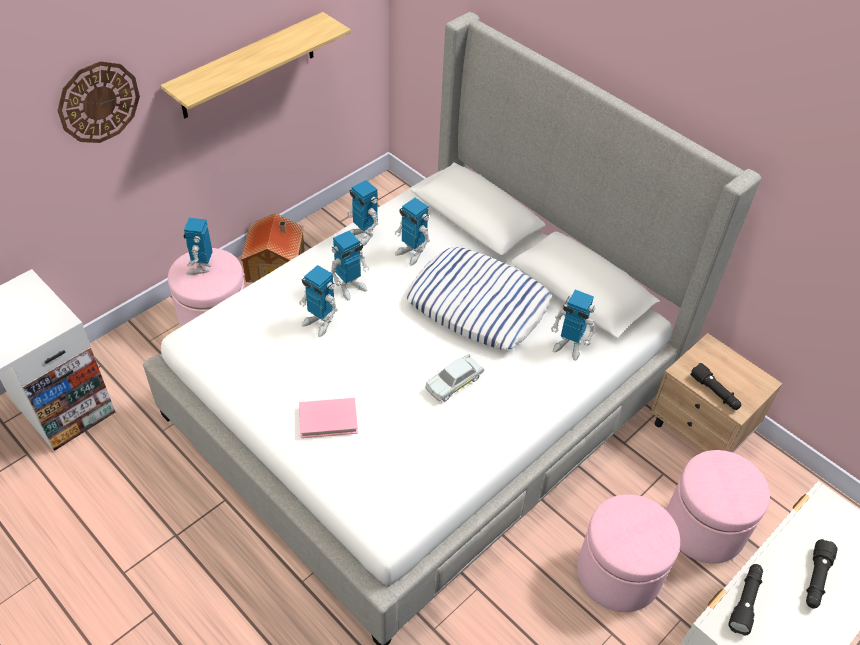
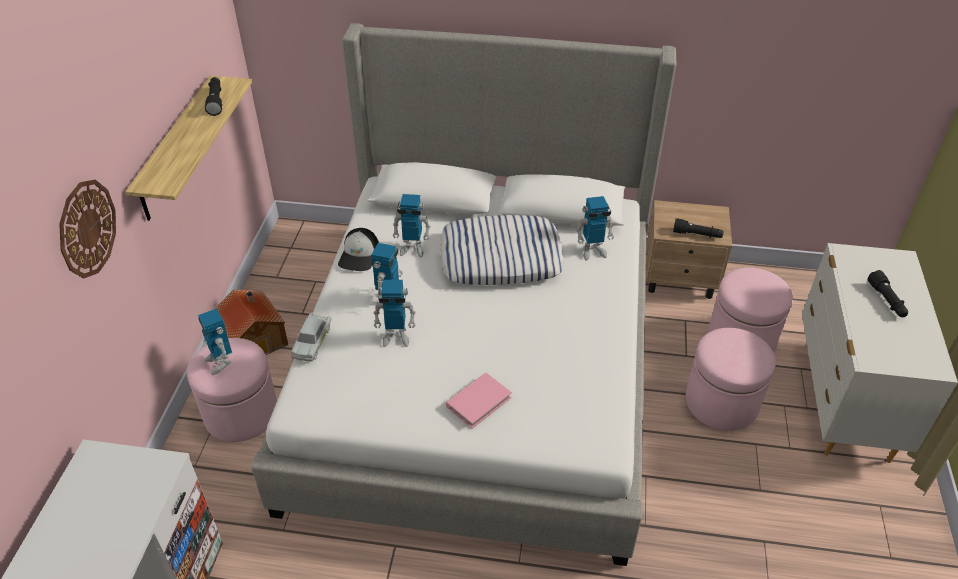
camera: 35 degrees left, 5 degrees down
toy robot [347,180,378,246] -> cap [338,228,379,271]
white toy car [425,354,484,401] -> white toy car moved to [291,313,332,361]
black flashlight [728,564,763,635] -> black flashlight moved to [205,77,222,116]

